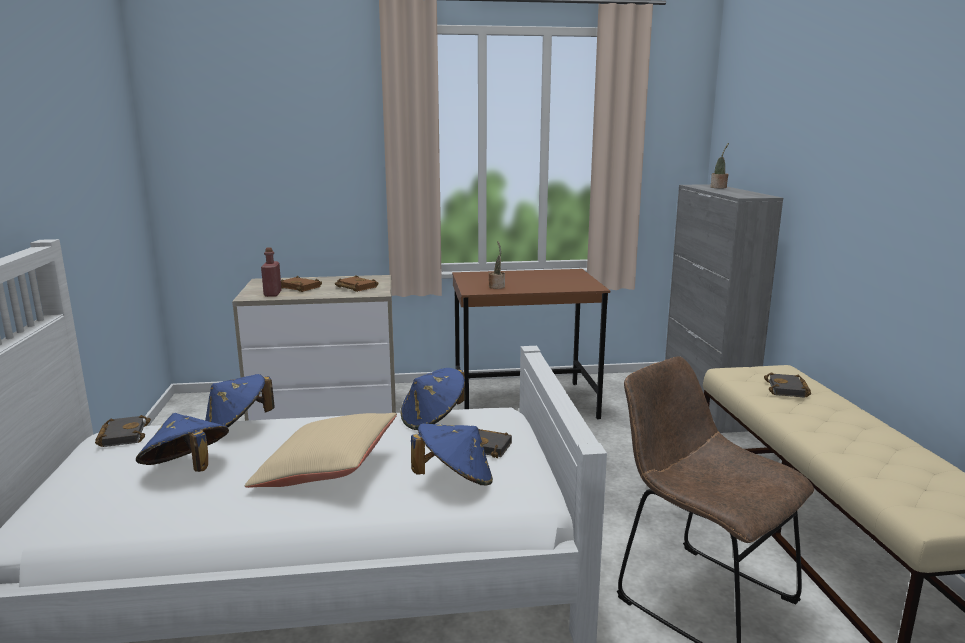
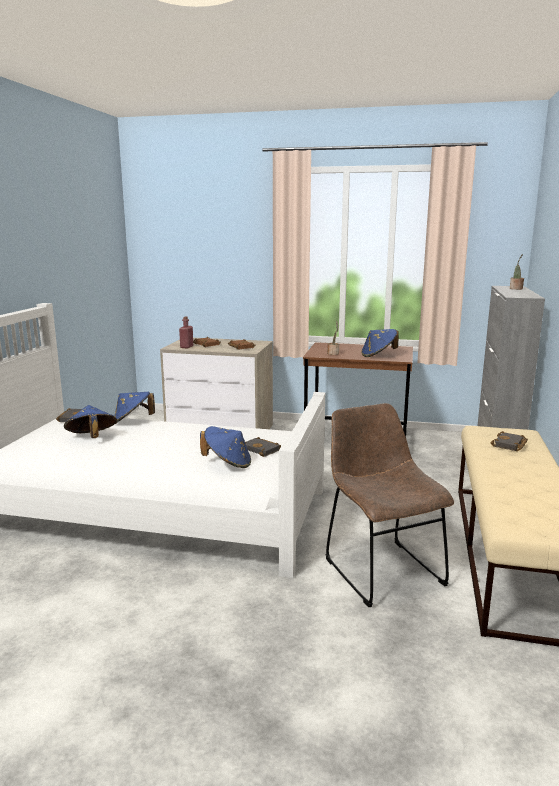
camera: 20 degrees right, 0 degrees up
beige pillow [245,413,397,488] -> none
blue hat [400,368,465,430] -> blue hat moved to [361,329,399,357]

